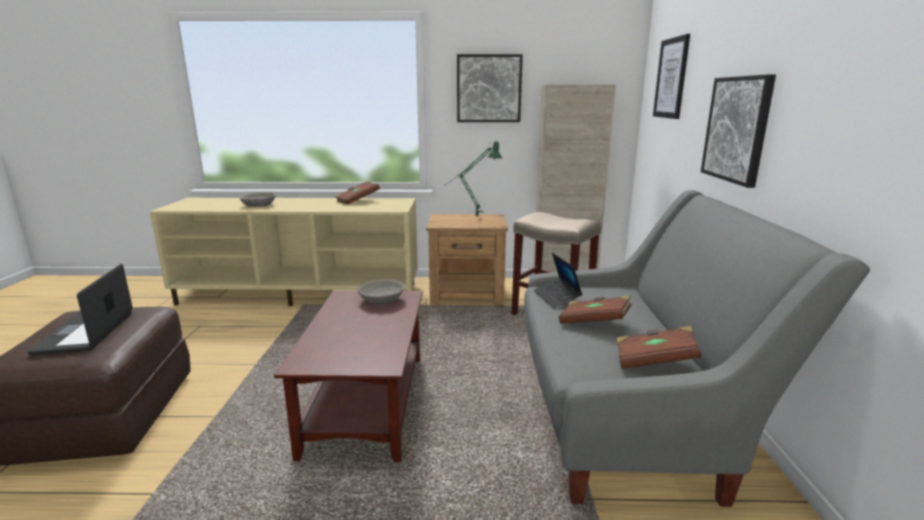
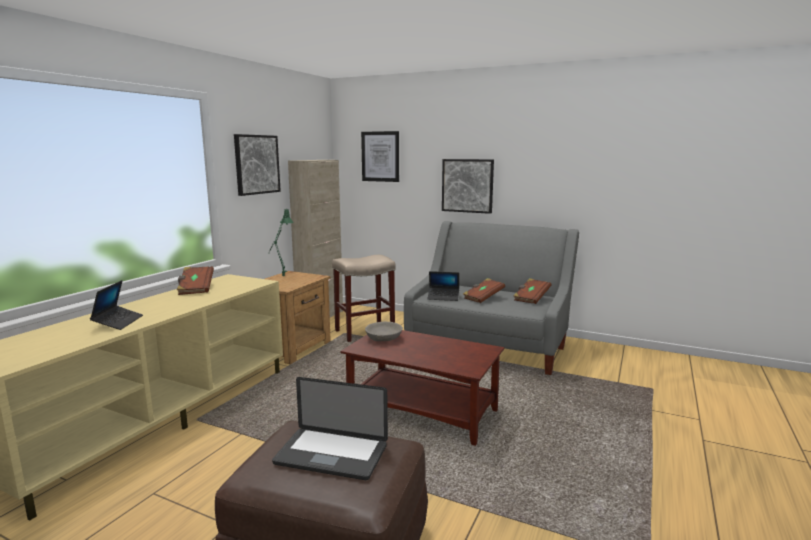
camera: 65 degrees left, 5 degrees down
grey bowl [240,192,276,207] -> laptop [90,280,143,330]

